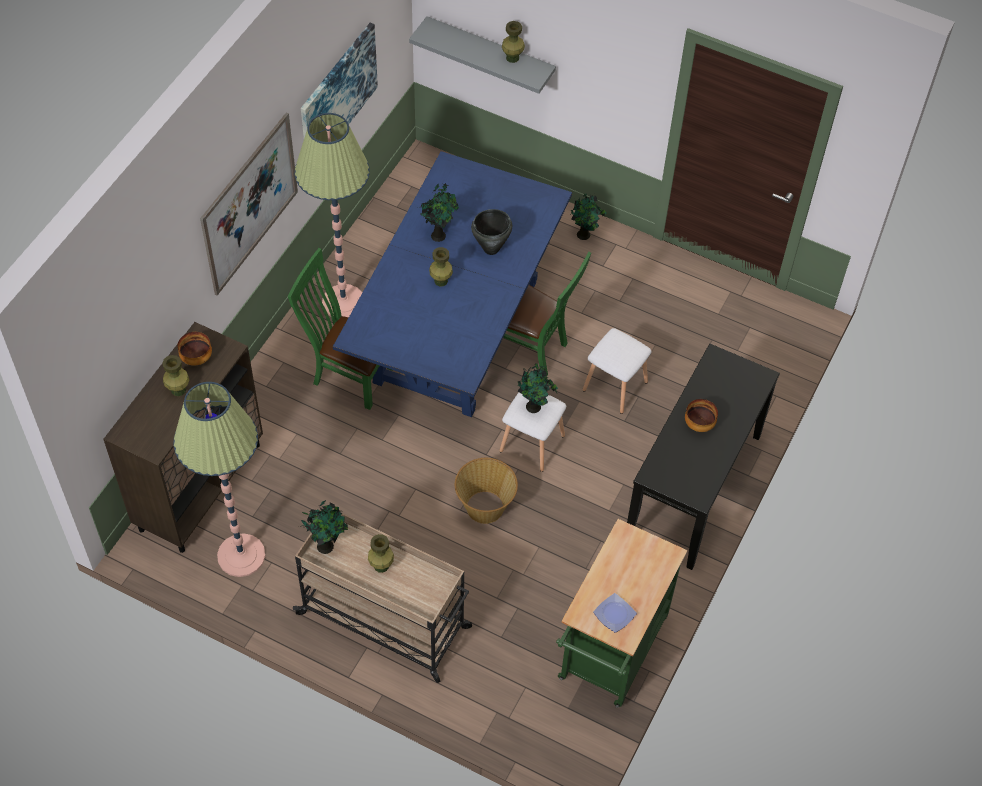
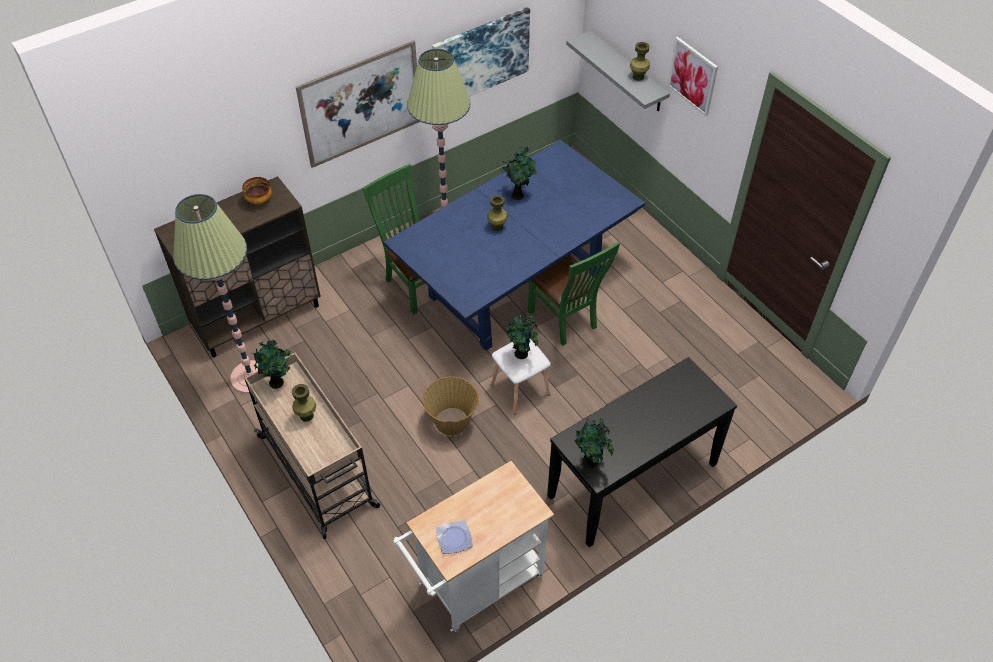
camera: 30 degrees right, 5 degrees down
green vase [163,355,189,396] -> none
black cooking pot [471,209,512,255] -> none
green cart [556,519,687,708] -> white cart [393,461,554,632]
potted plant [571,194,607,240] -> potted plant moved to [574,419,614,468]
white stool [583,328,652,414] -> none
bowl [685,399,718,432] -> none
none -> picture [668,37,718,116]

